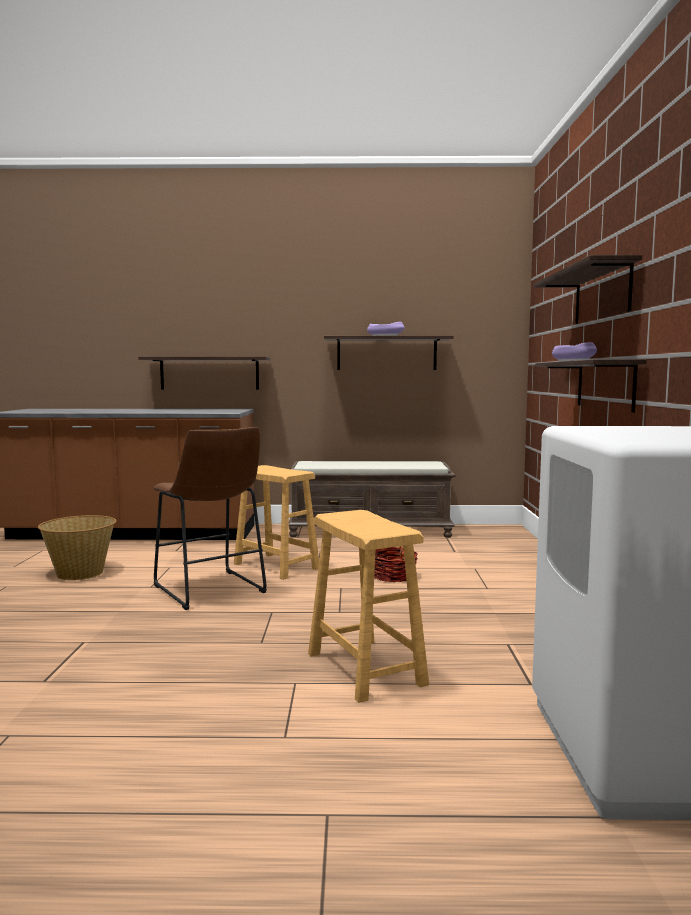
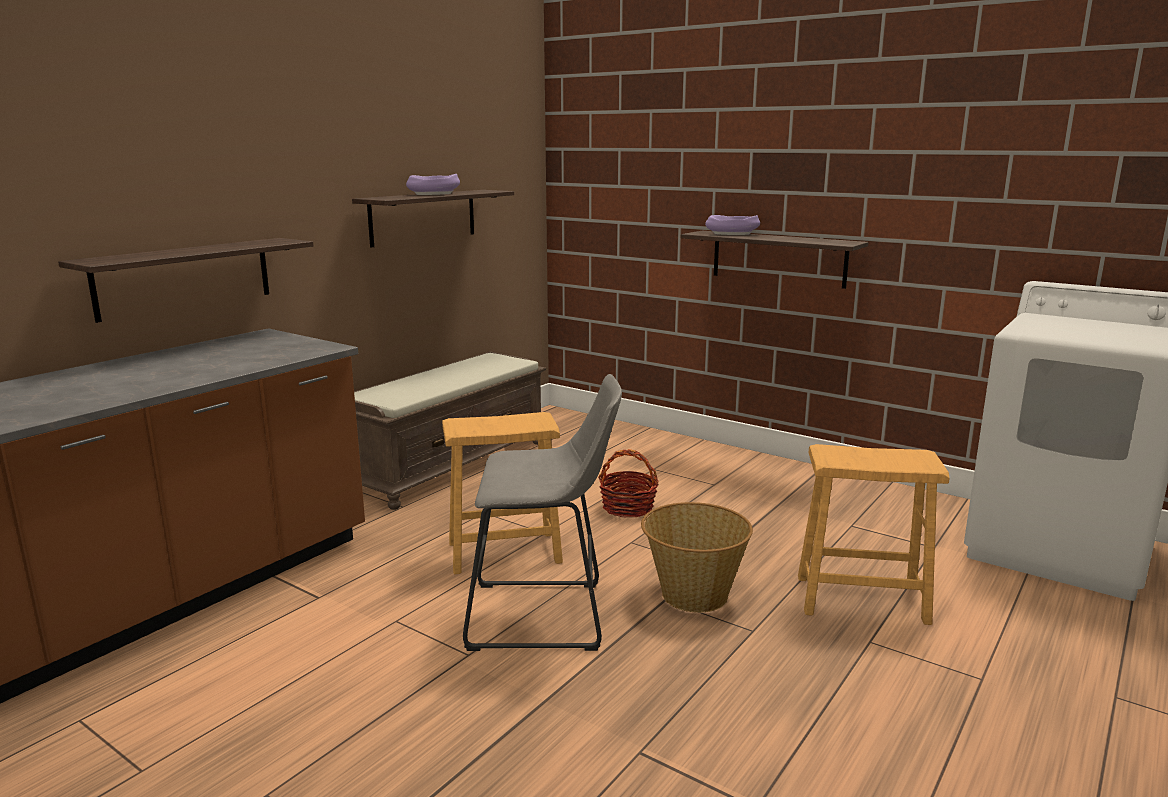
camera: 55 degrees left, 10 degrees up
basket [38,515,117,580] -> basket moved to [641,502,753,613]
brown stool [153,427,267,610] -> grey stool [463,374,622,651]
shelf [533,255,642,324] -> none

